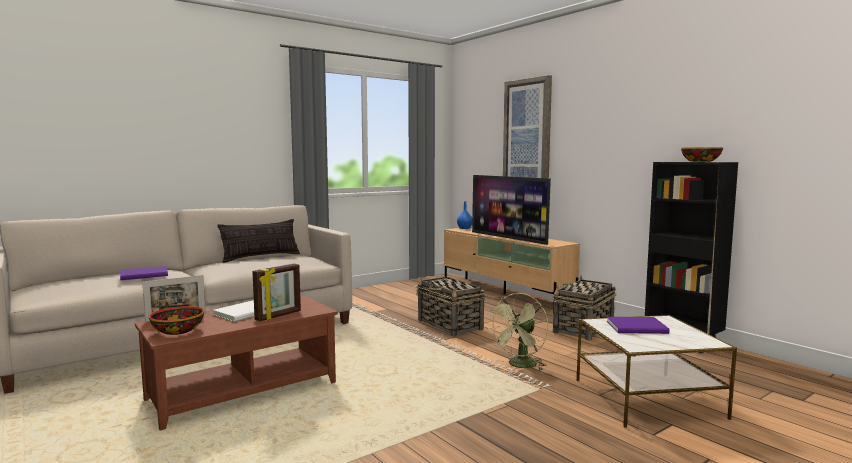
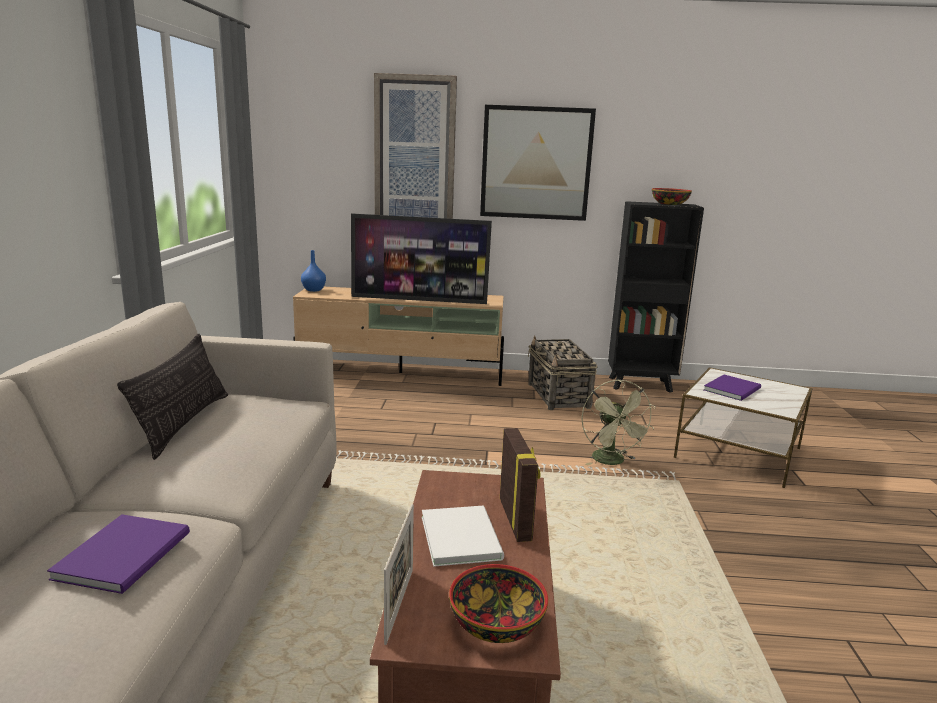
camera: 50 degrees left, 10 degrees up
basket [416,277,485,336] -> none
none -> picture [480,105,596,221]

